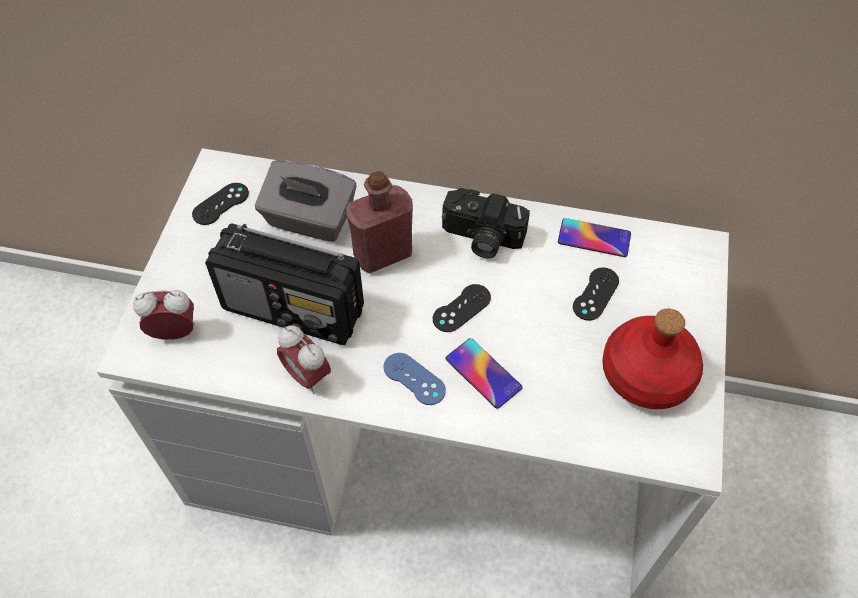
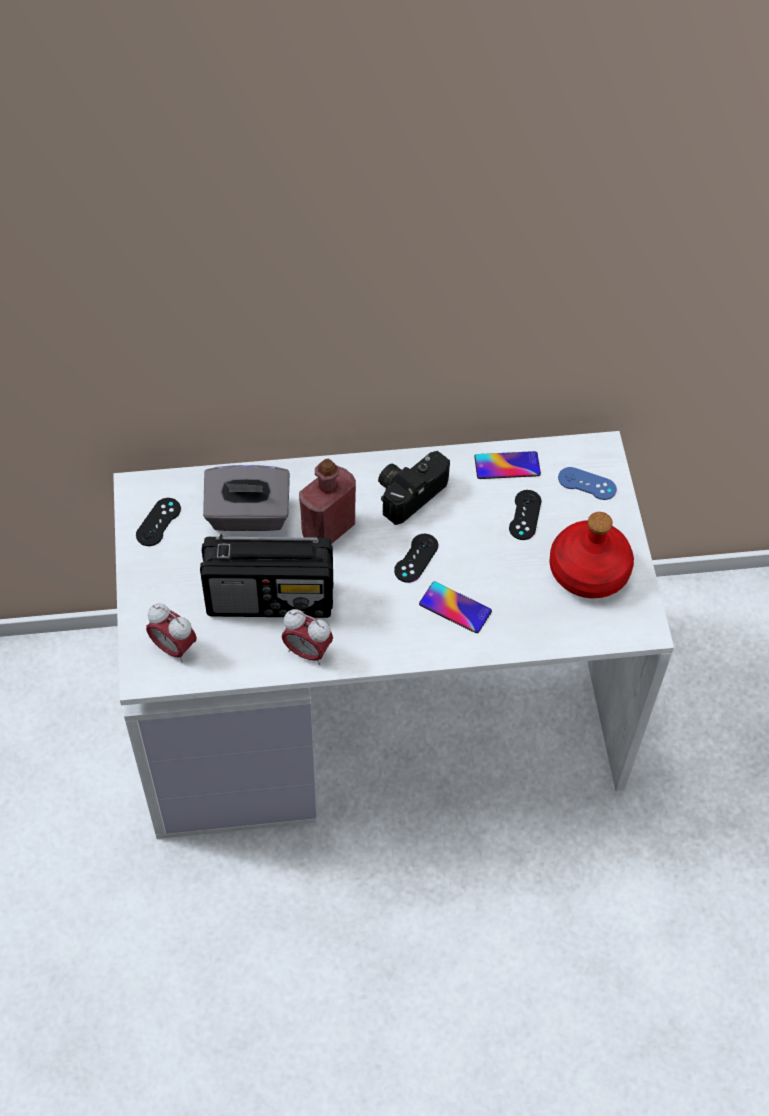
camera: 20 degrees left, 0 degrees up
alarm clock [133,290,195,340] -> alarm clock turned 120 degrees counterclockwise [146,603,197,662]
blue game controller [384,353,446,405] -> blue game controller moved to [558,467,617,500]
camera [442,188,530,258] -> camera turned 135 degrees clockwise [378,451,450,525]

